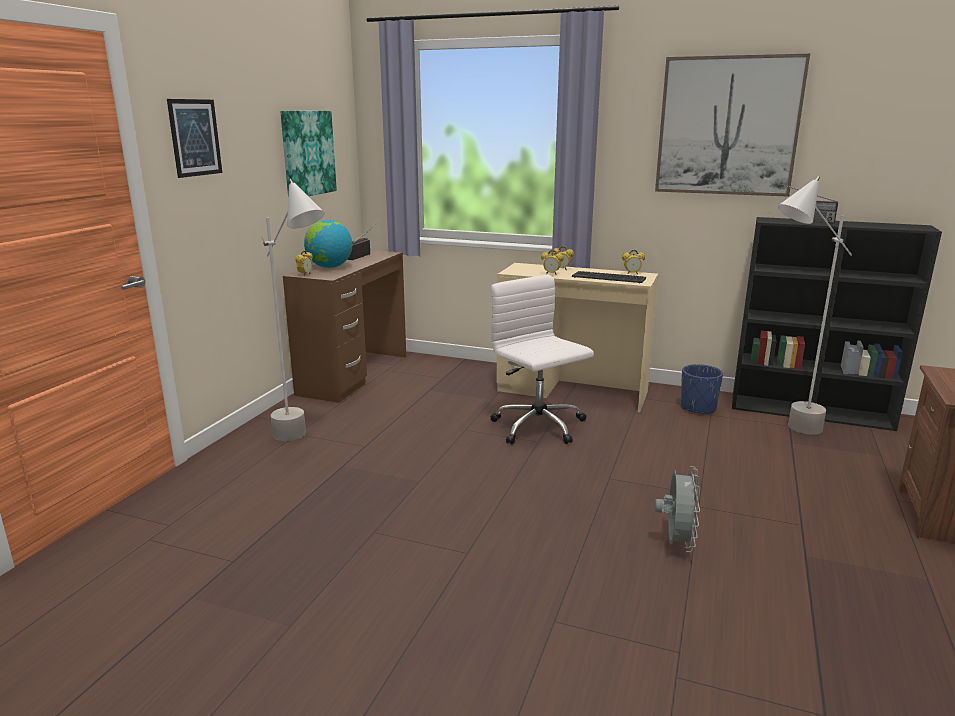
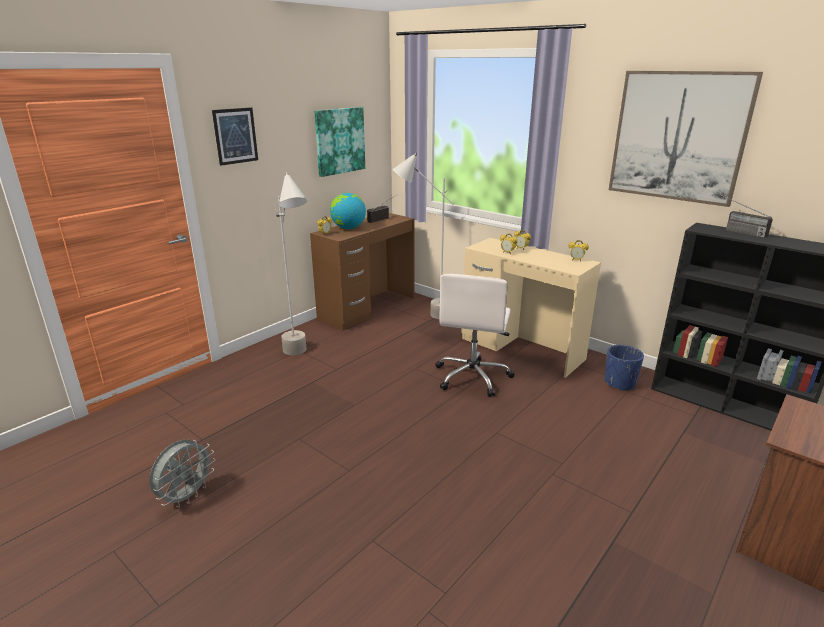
camera: 20 degrees right, 5 degrees up
white office chair [491,275,594,444] -> white office chair turned 150 degrees counterclockwise [435,274,515,397]
keyboard [572,271,646,283] -> none
grey fan [655,466,700,552] -> grey fan moved to [149,440,215,508]
grey floor lamp [778,176,852,435] -> grey floor lamp moved to [393,153,454,319]

